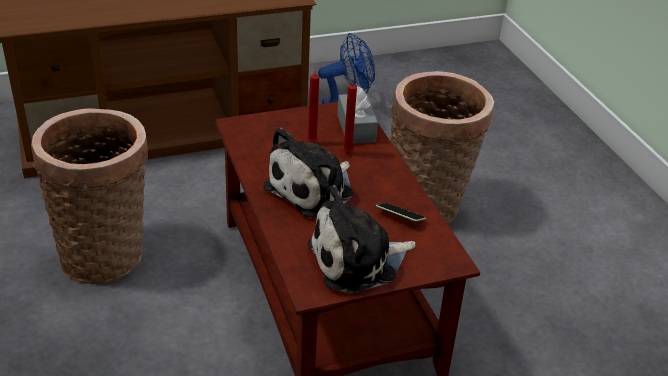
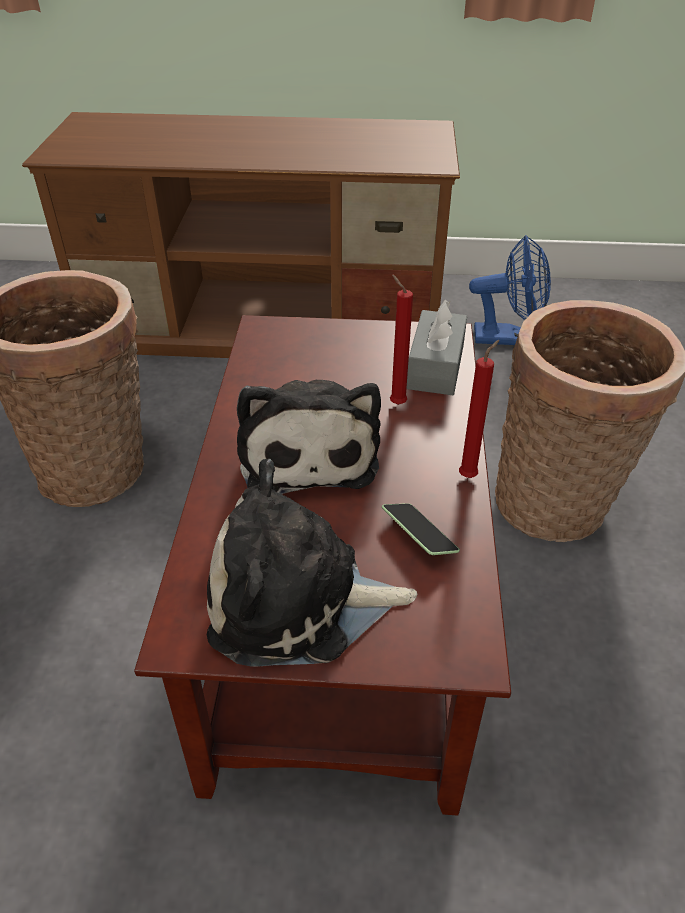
camera: 25 degrees right, 5 degrees up
plush toy [263,127,353,217] -> plush toy turned 75 degrees counterclockwise [237,380,381,494]
red candle [307,64,319,143] -> red candle moved to [459,340,499,478]

